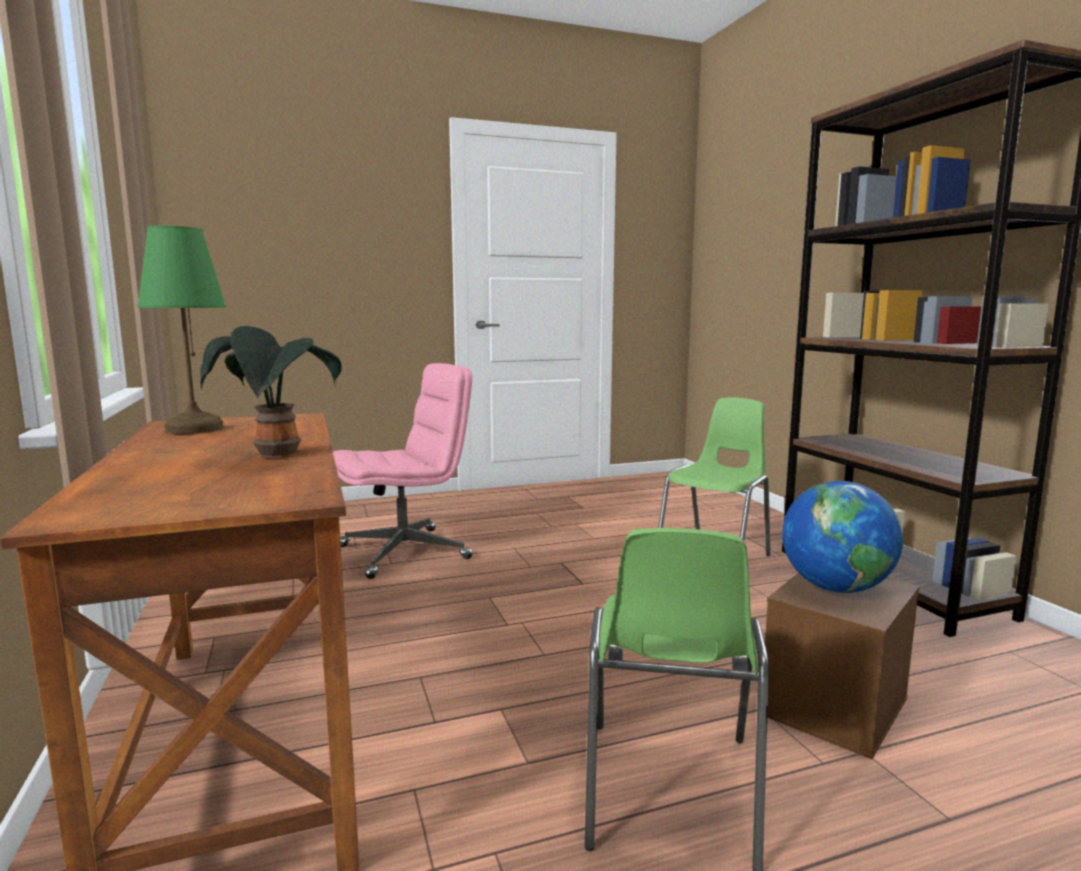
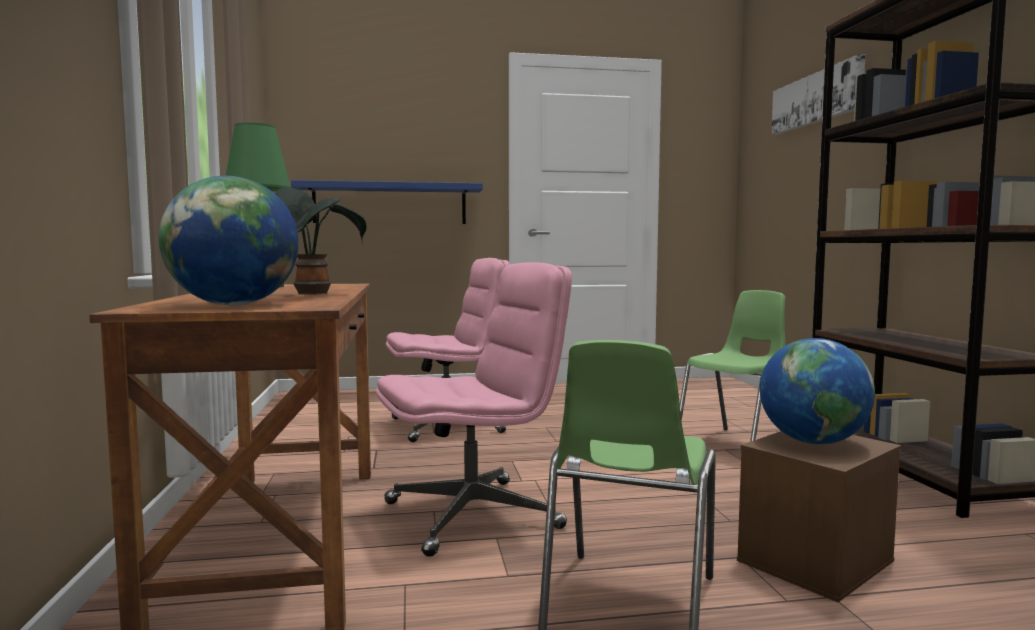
camera: 10 degrees right, 5 degrees down
none -> globe [159,176,299,305]
none -> blue shelf [291,180,483,224]
none -> pink office chair [376,262,572,557]
none -> picture [771,54,866,135]

